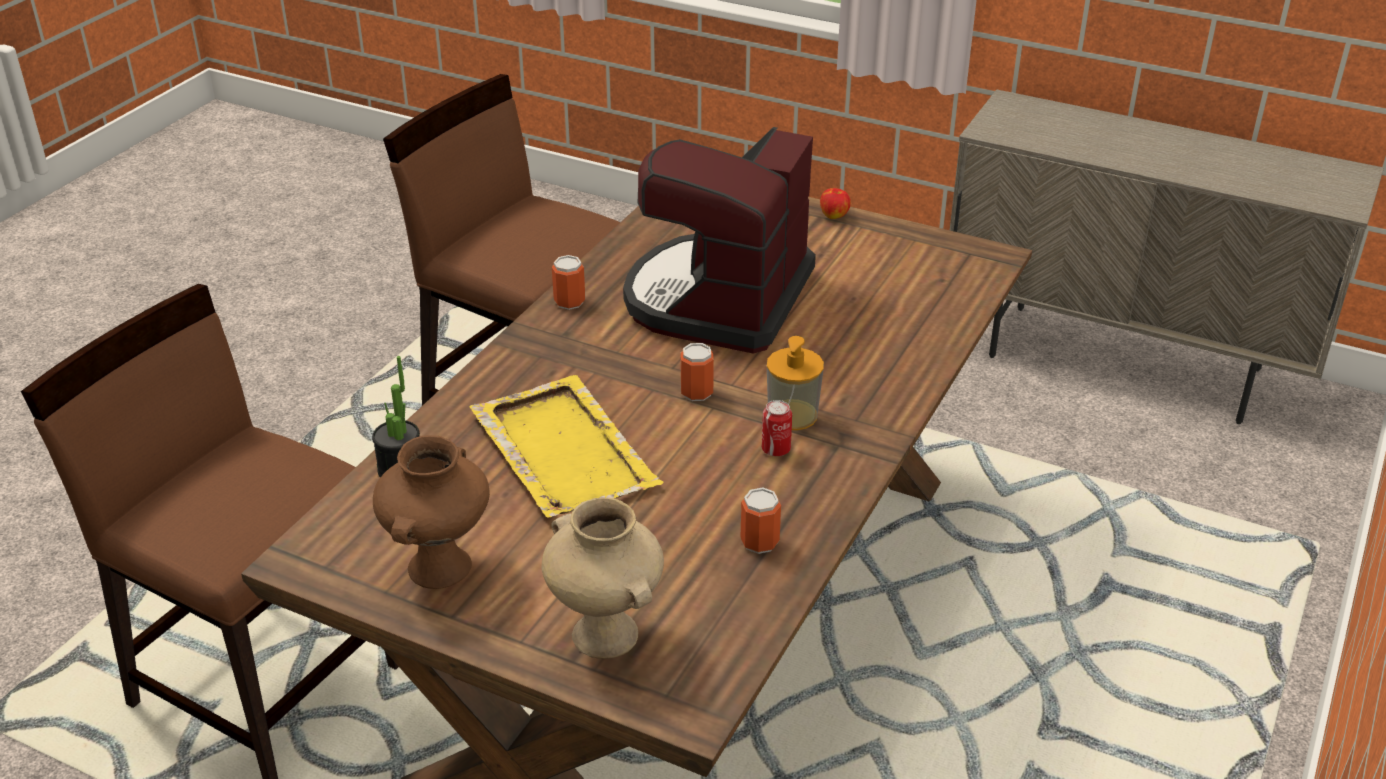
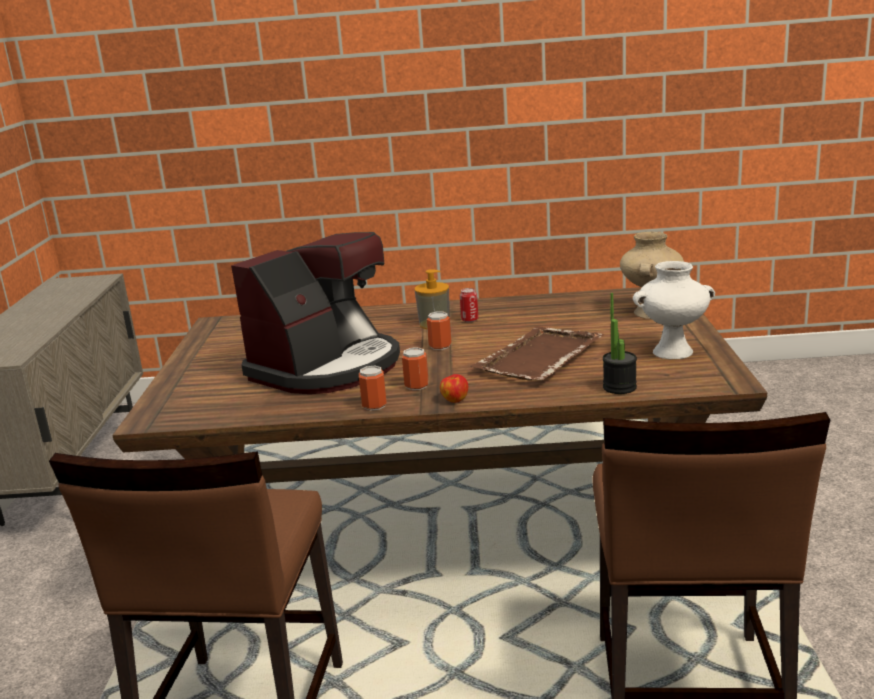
camera: 115 degrees left, 15 degrees down
brown vase [373,435,490,589] -> white vase [633,261,715,359]
yellow tray [469,375,664,518] -> brown tray [470,326,605,380]
coffee machine [623,127,816,354] -> coffee machine turned 45 degrees counterclockwise [231,232,400,394]
can [740,488,781,554] -> can moved to [402,347,429,390]
apple [820,188,851,219] -> apple moved to [440,374,468,403]

